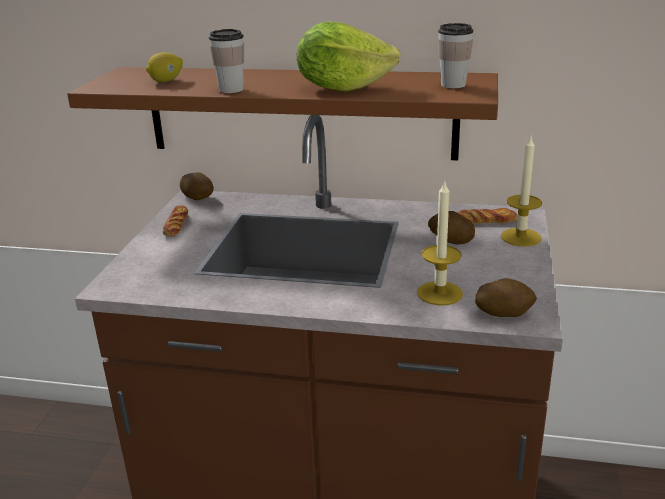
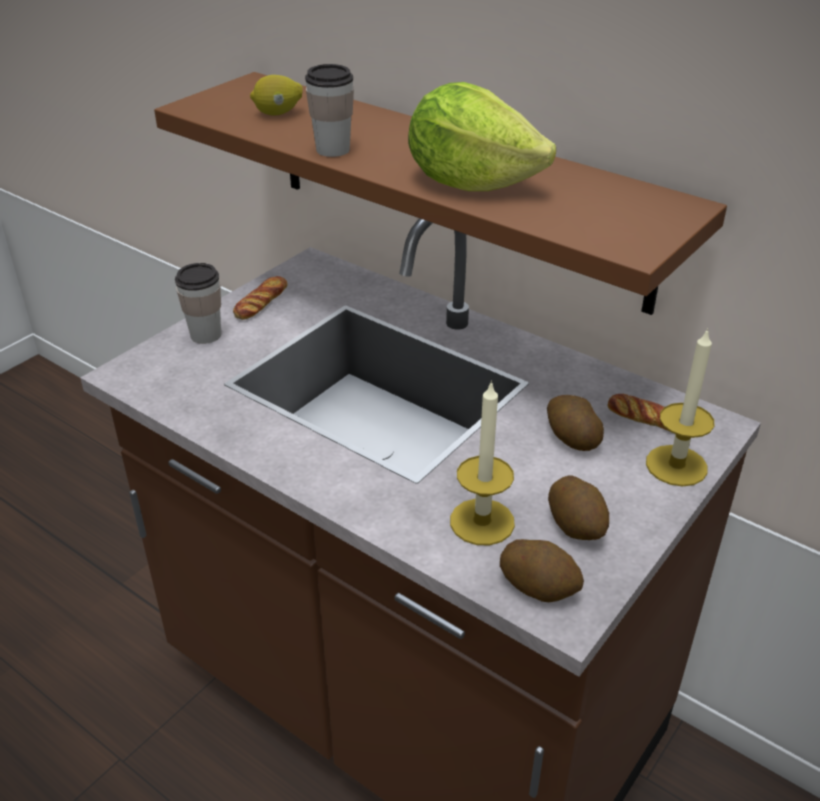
camera: 25 degrees right, 10 degrees up
potato [180,172,214,200] -> potato moved to [548,476,609,540]
cup [438,23,473,88] -> cup moved to [175,263,221,344]

